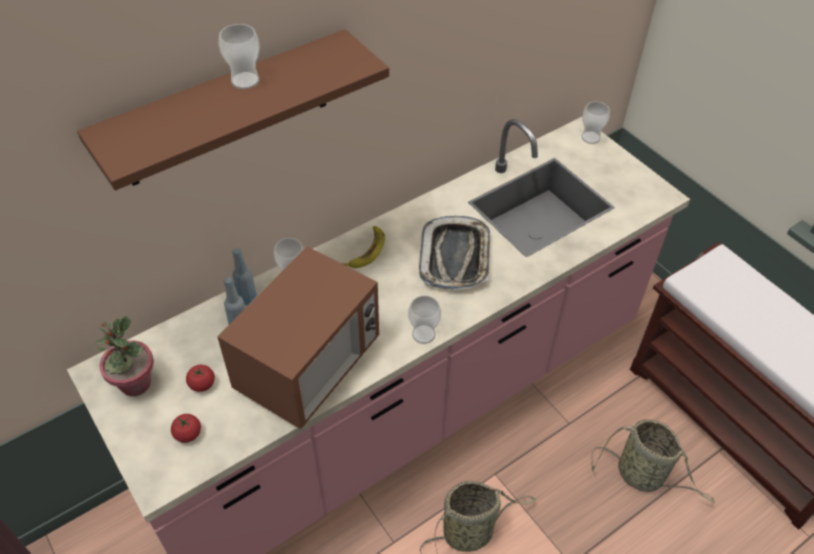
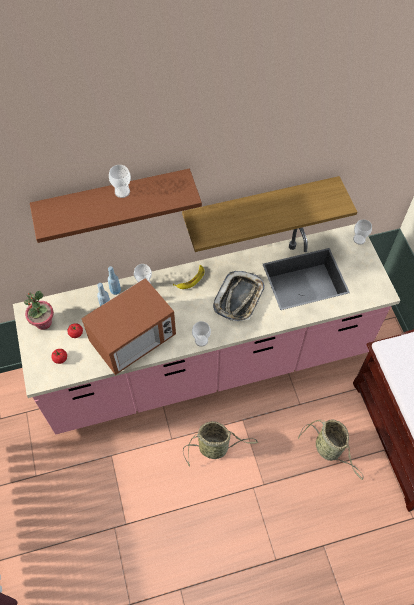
camera: 20 degrees right, 10 degrees up
none -> shelf [182,176,357,252]

